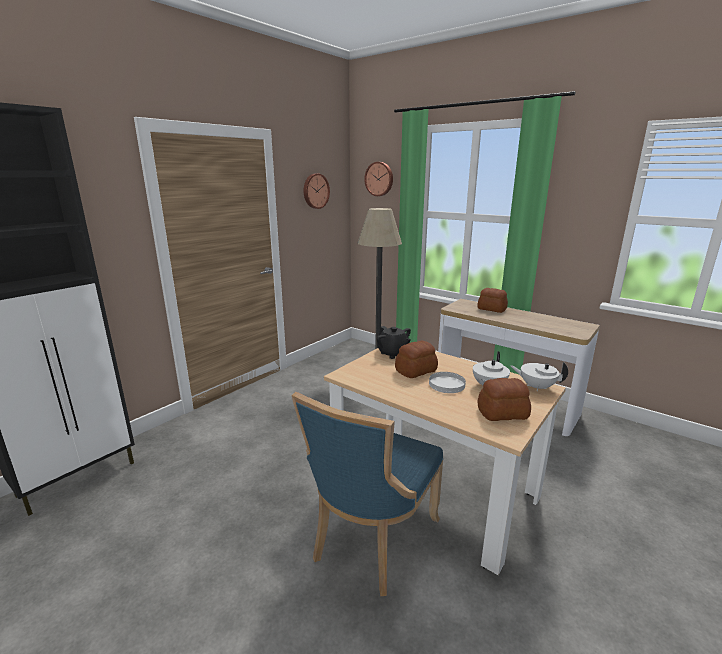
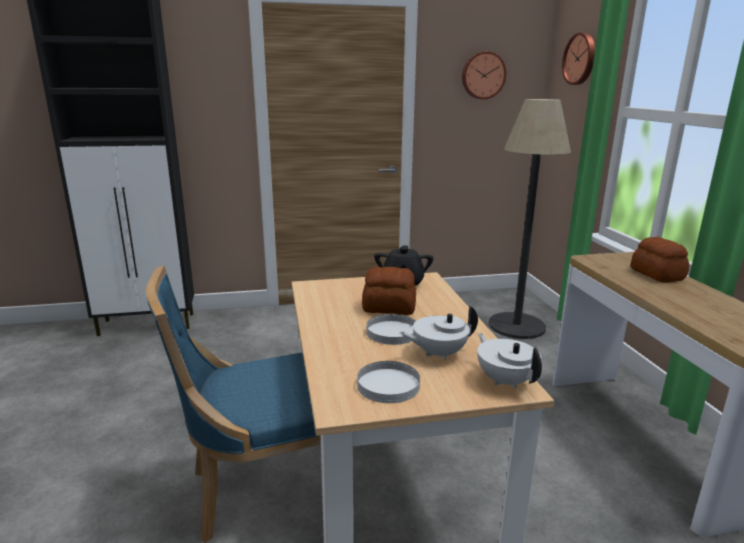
camera: 40 degrees right, 0 degrees up
bread [478,378,531,421] -> white plate [357,361,420,403]

